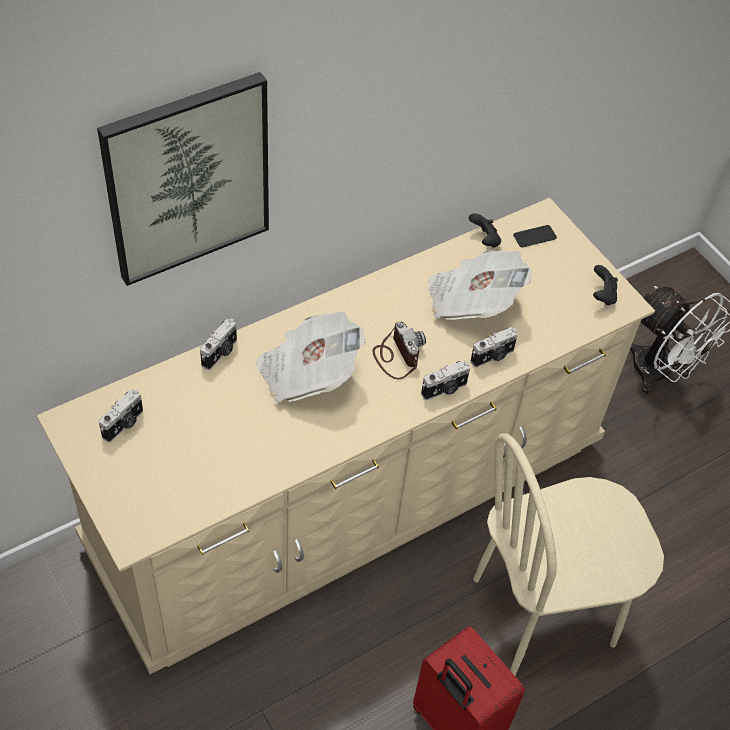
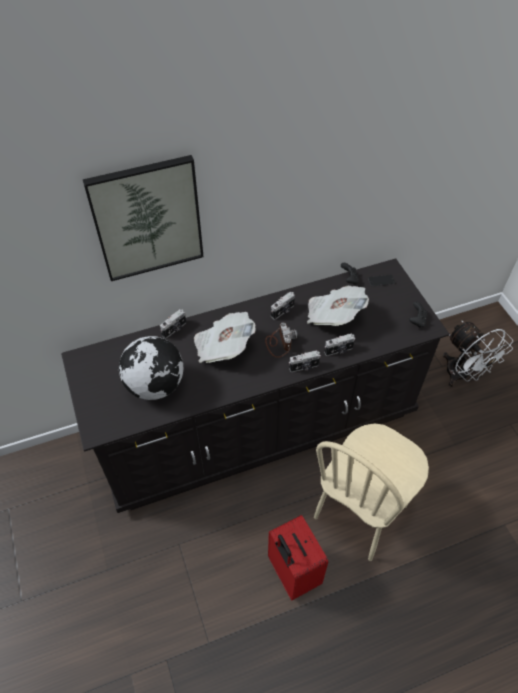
camera: 15 degrees right, 0 degrees up
beige dresser [37,198,655,674] -> black dresser [61,259,449,513]
camera [99,389,143,442] -> camera moved to [271,292,295,320]
beige chair [474,433,664,675] -> beige chair turned 45 degrees counterclockwise [314,423,429,561]
none -> globe [119,336,183,400]

